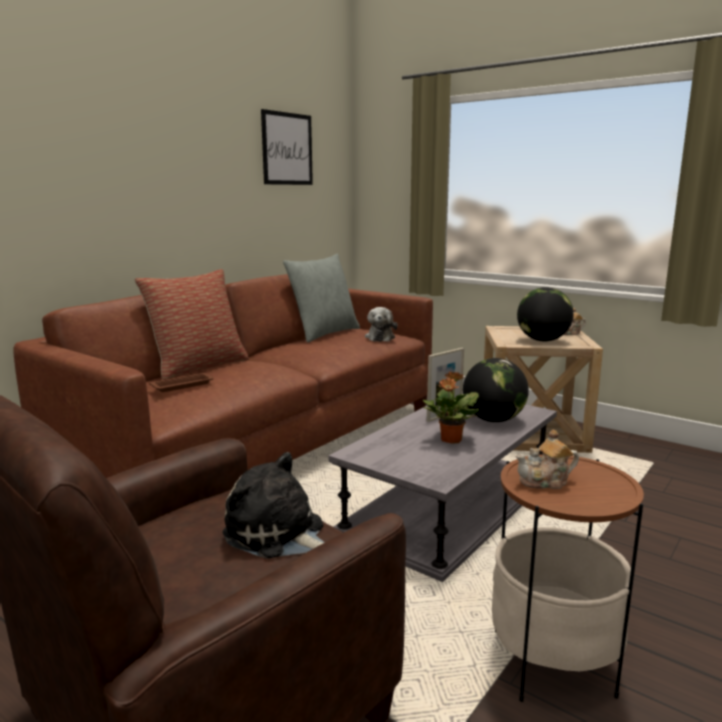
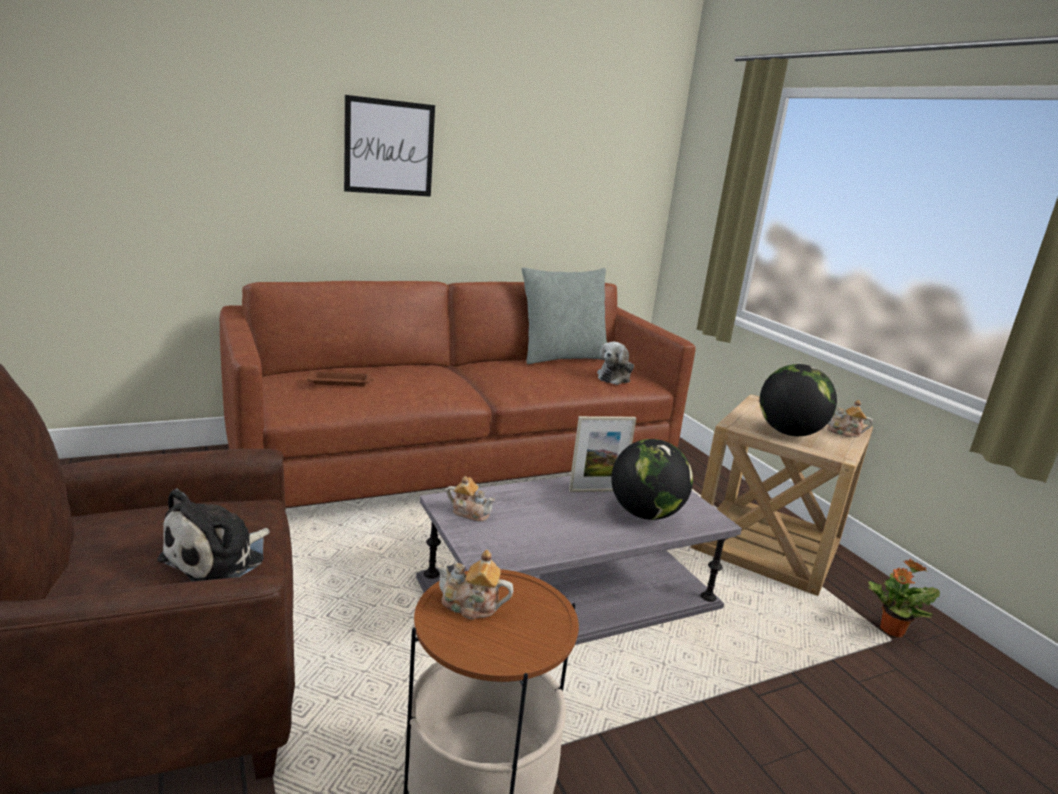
camera: 25 degrees right, 5 degrees up
pillow [135,269,249,380] -> none
plush toy [222,452,325,559] -> plush toy turned 120 degrees counterclockwise [157,488,270,582]
picture [261,109,313,185] -> picture moved to [344,95,435,197]
potted plant [422,371,479,444] -> potted plant moved to [868,558,940,638]
none -> teapot [447,476,495,522]

